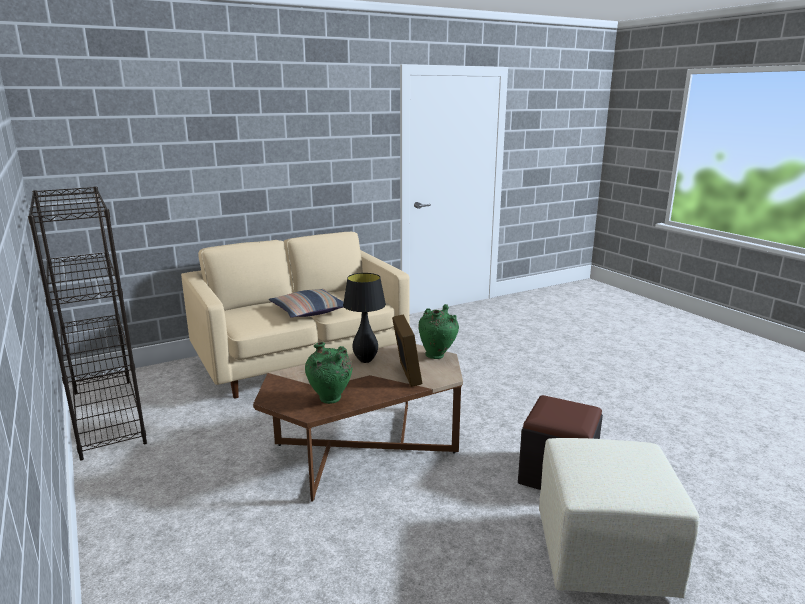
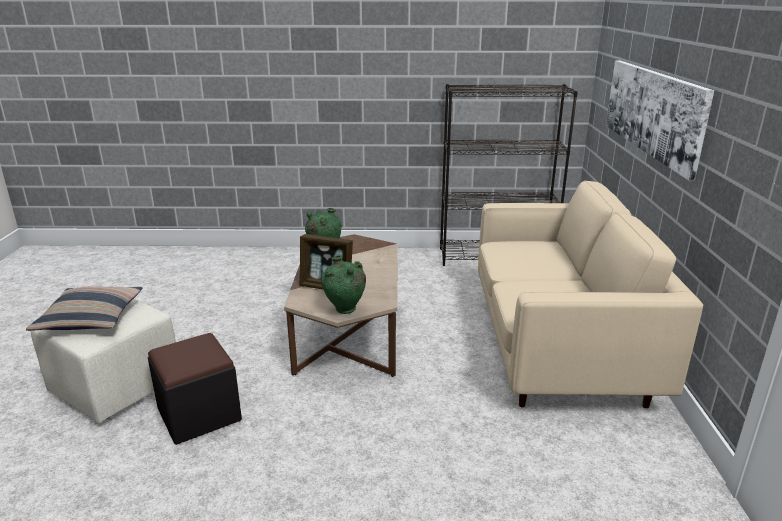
camera: 120 degrees right, 5 degrees up
pillow [269,289,344,318] -> pillow moved to [26,286,143,331]
black table lamp [343,273,386,363] -> none
none -> picture [606,60,714,180]

